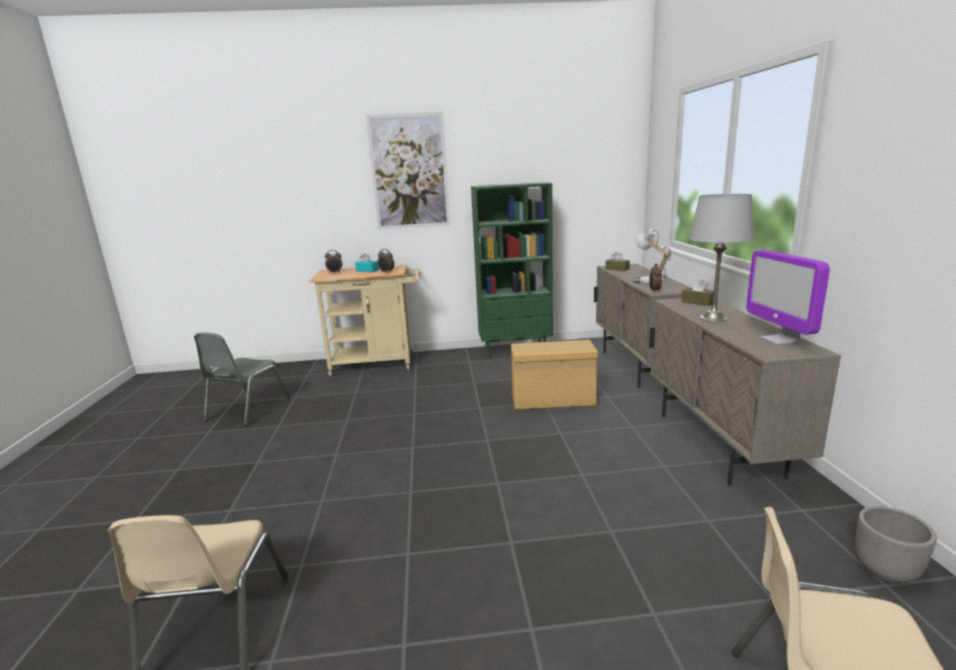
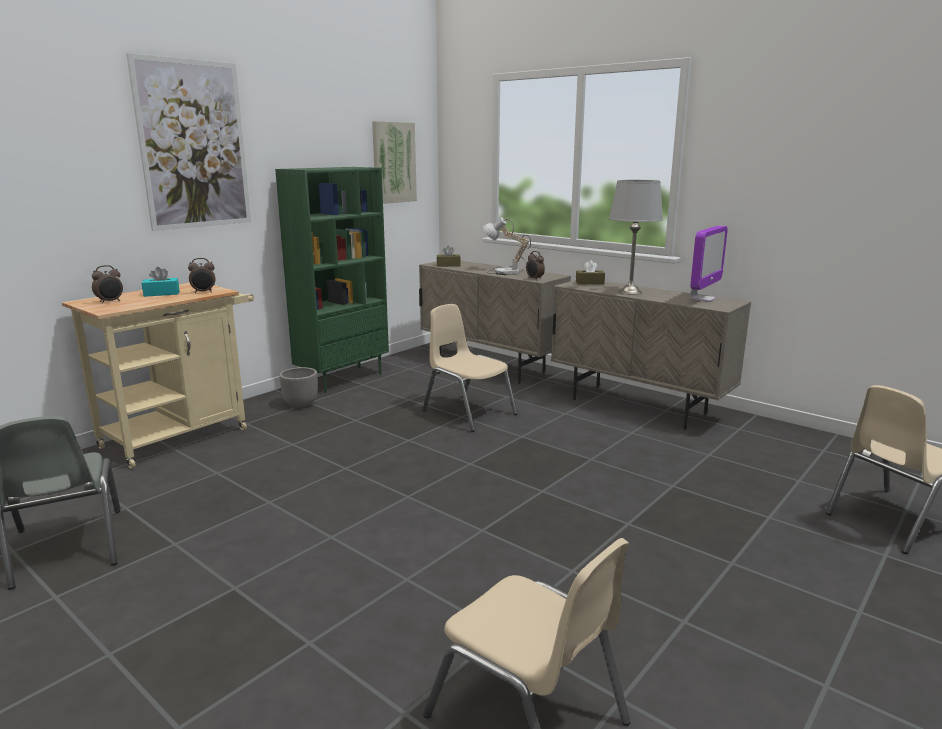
camera: 45 degrees left, 0 degrees up
beige storage box [511,340,598,410] -> beige chair [422,304,517,432]
monitor [746,250,830,345] -> monitor turned 90 degrees counterclockwise [690,226,728,302]
grey planter [855,506,937,583] -> grey planter moved to [279,367,318,408]
none -> picture [372,121,417,204]

